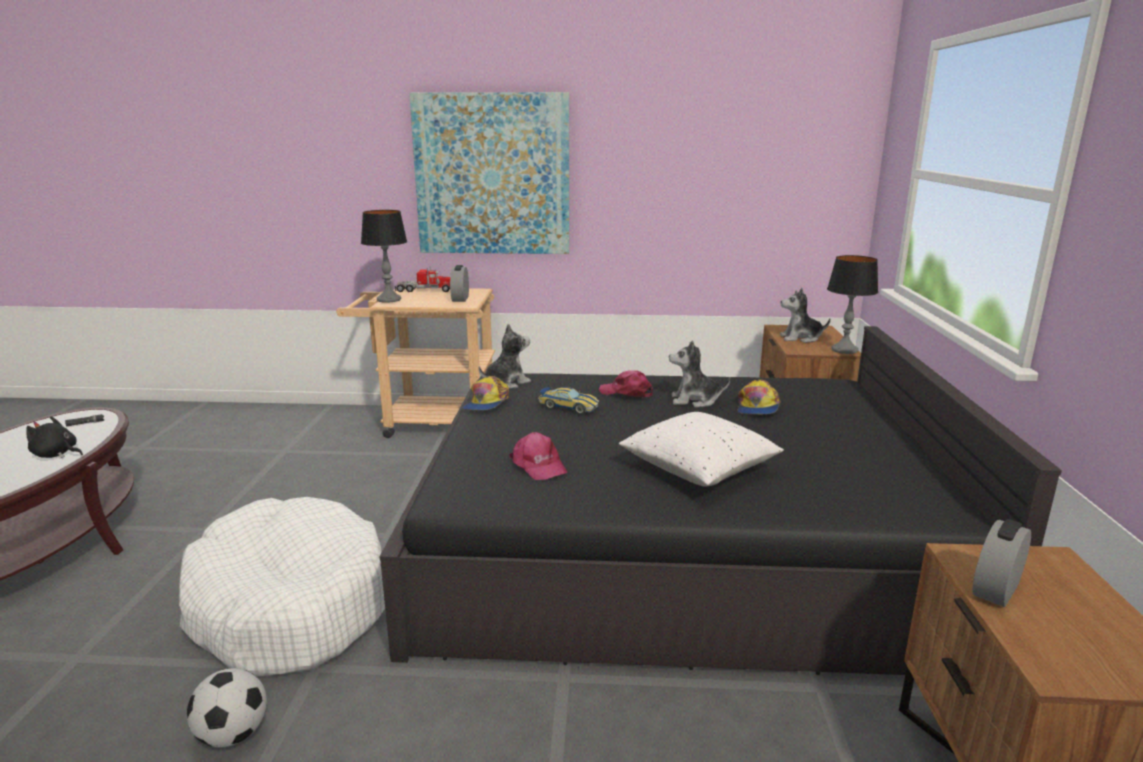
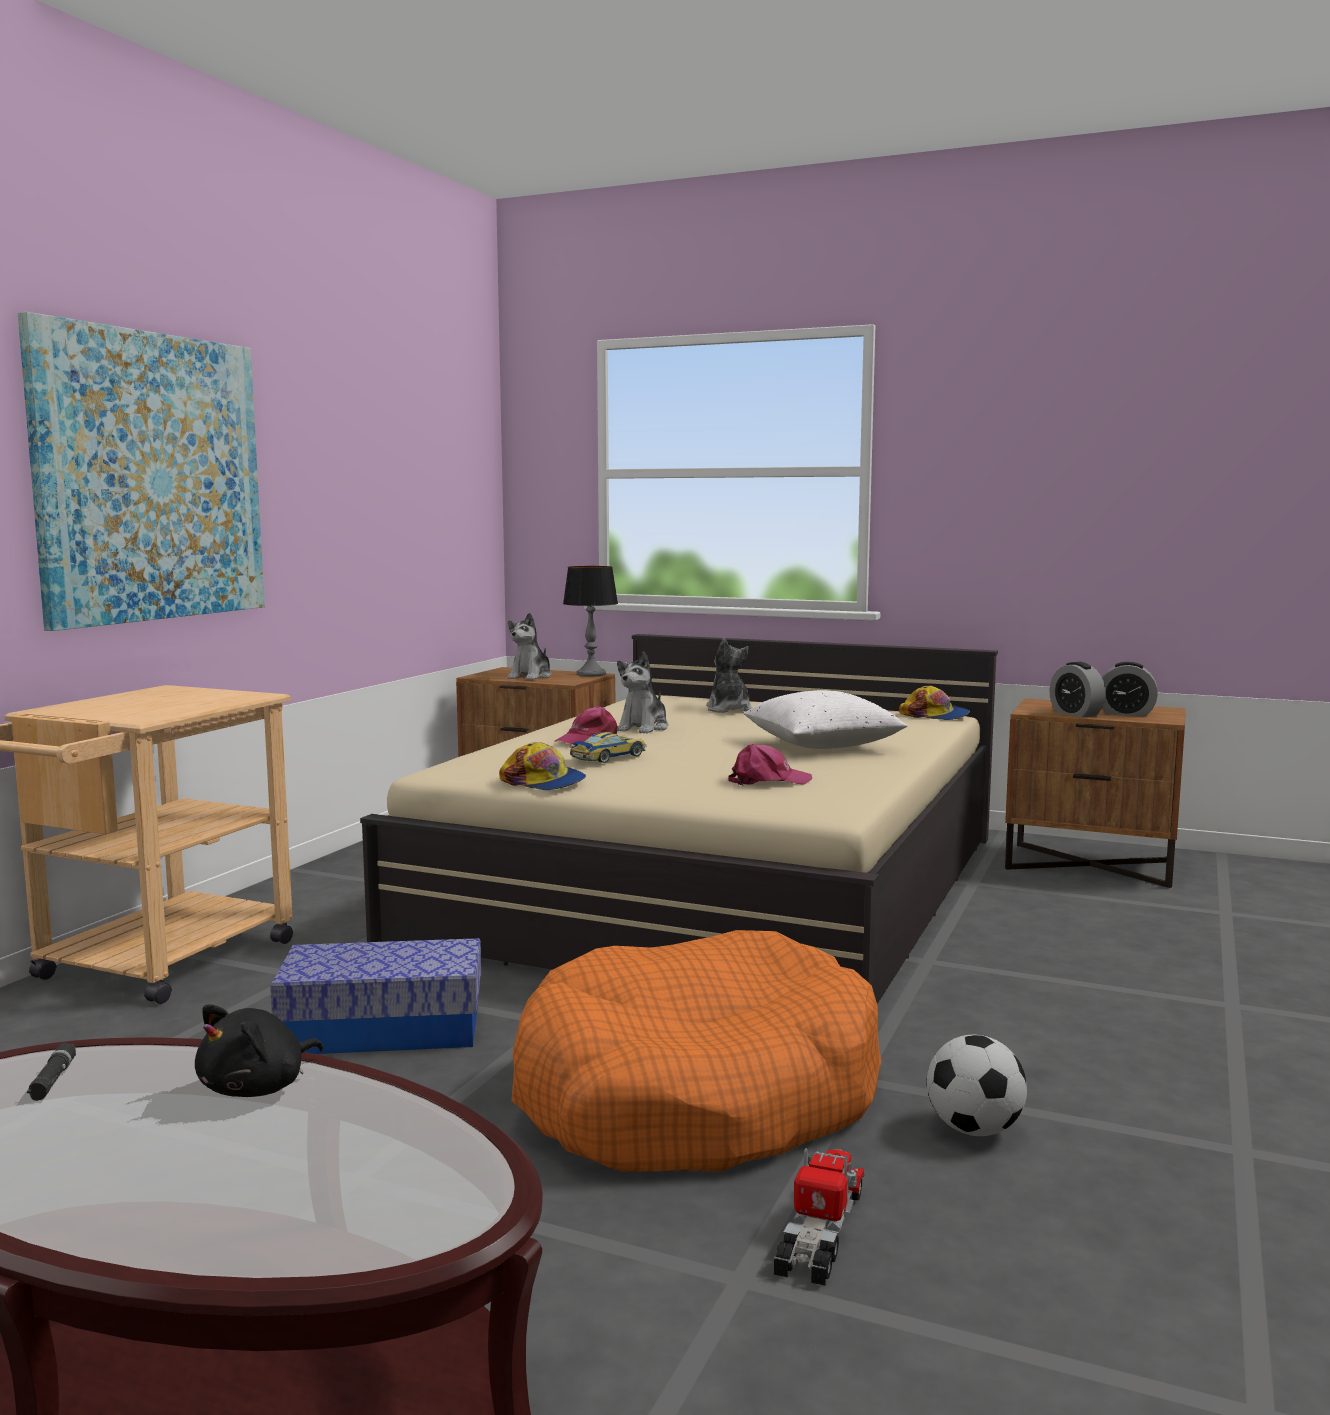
camera: 70 degrees left, 10 degrees down
white dog bed [179,497,385,677] -> orange dog bed [511,930,881,1172]
table lamp [361,210,407,303] -> none
black bed [379,326,1062,675] -> beige bed [360,634,998,1004]
toy truck [395,268,450,292] -> toy truck moved to [774,1148,864,1286]
alarm clock [450,265,469,302] -> alarm clock moved to [1102,662,1158,716]
plush toy [479,324,531,389] -> plush toy moved to [706,638,752,713]
cap [738,380,780,415] -> cap moved to [899,686,970,720]
none -> storage box [270,938,481,1054]

